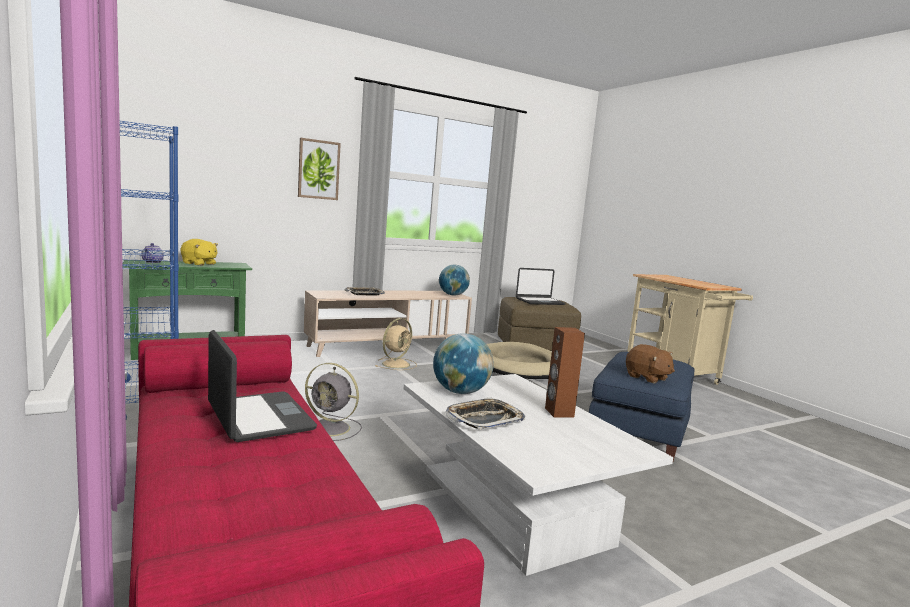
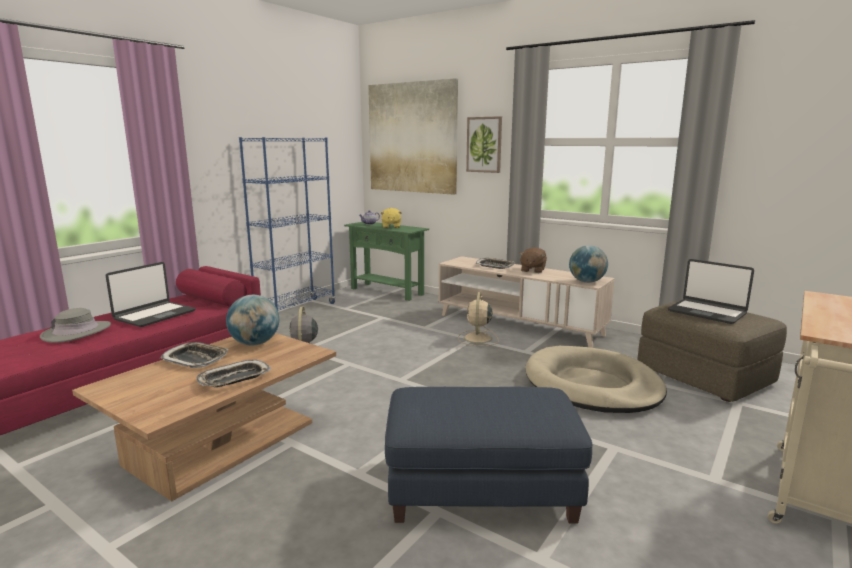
camera: 65 degrees right, 5 degrees up
beige fan [376,318,417,370] -> beige fan turned 90 degrees clockwise [458,292,499,346]
white coffee table [404,374,673,576] -> brown coffee table [72,333,336,501]
brown speaker [545,327,585,417] -> tray [197,360,271,387]
brown plush toy [626,344,675,384] -> brown plush toy moved to [519,247,547,273]
none -> grey hat [40,308,111,343]
none -> picture [368,78,458,195]

